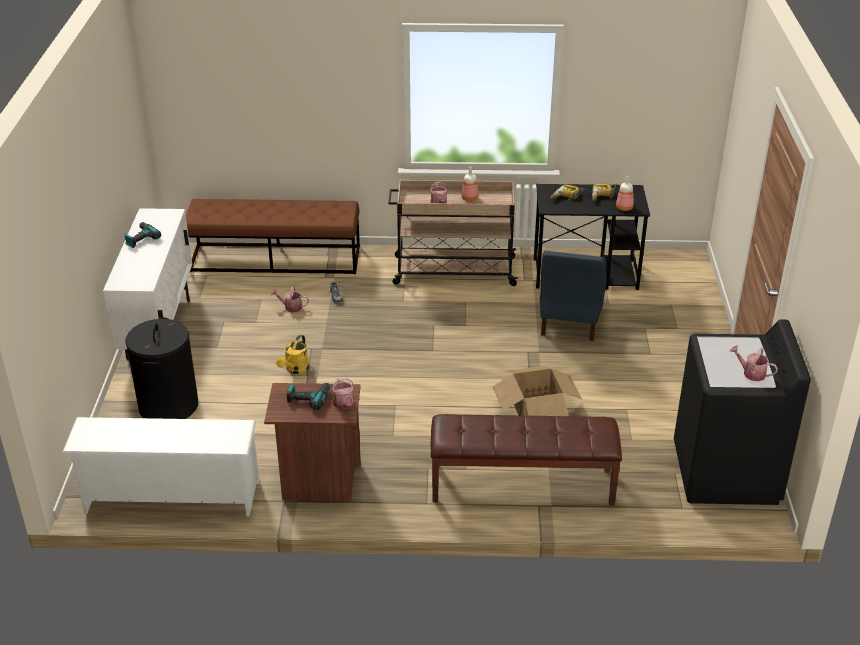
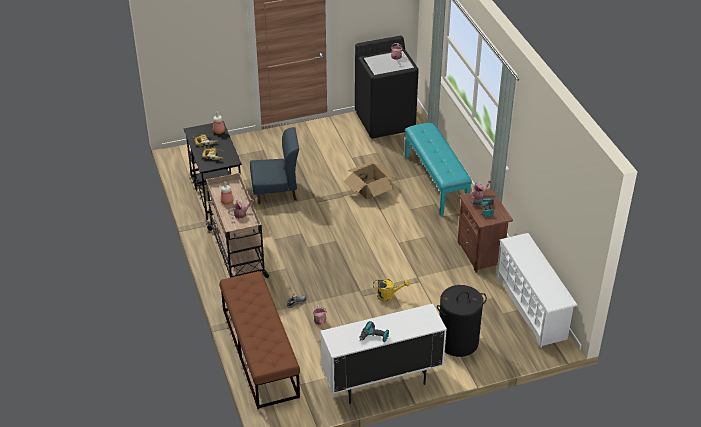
camera: 110 degrees left, 5 degrees up
brown bench [431,414,622,506] -> turquoise bench [405,123,472,215]

